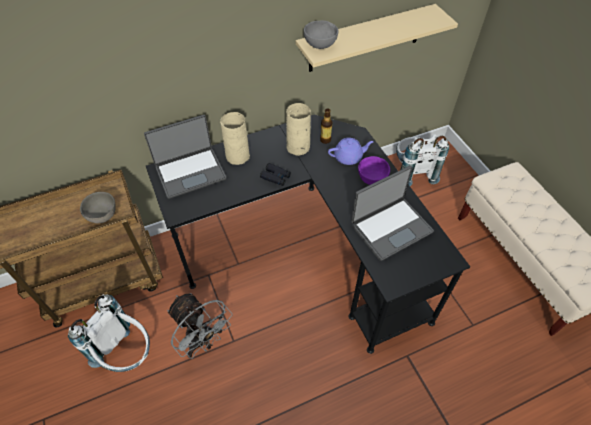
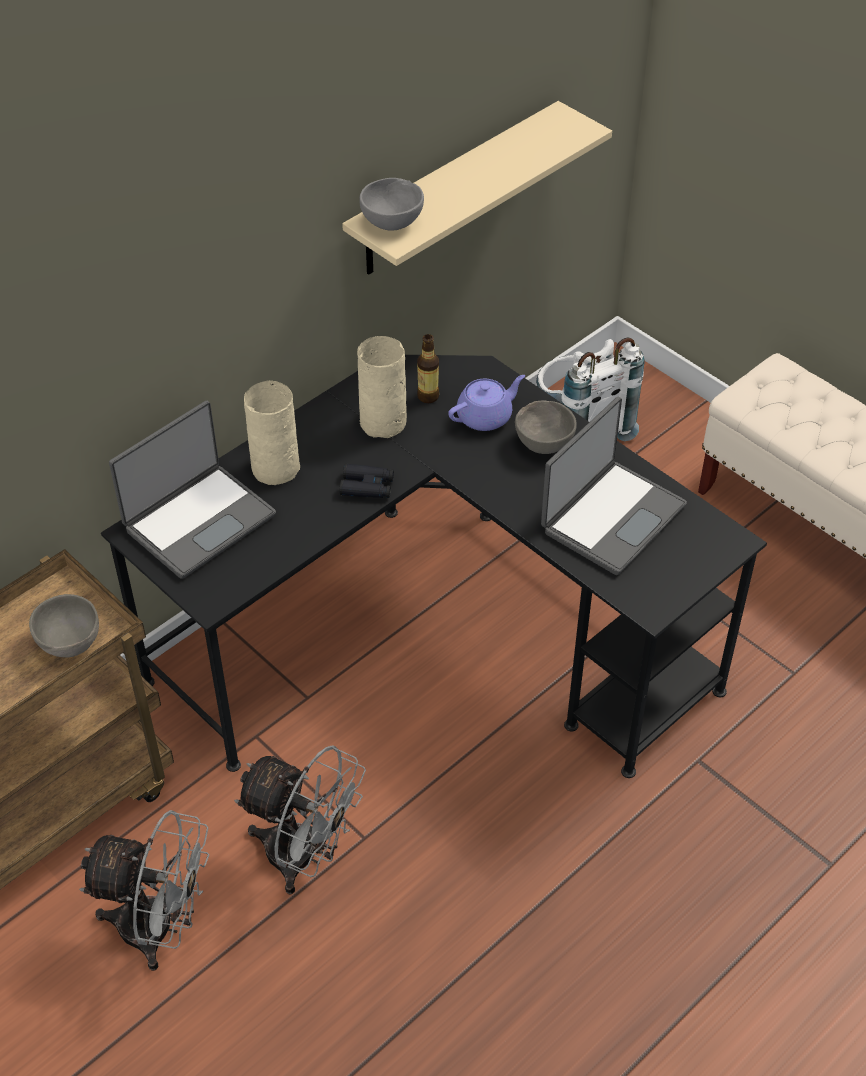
camera: 20 degrees left, 5 degrees down
white backpack [68,294,150,372] -> grey fan [79,810,210,971]
purple bowl [358,156,390,185] -> grey bowl [515,401,577,454]

